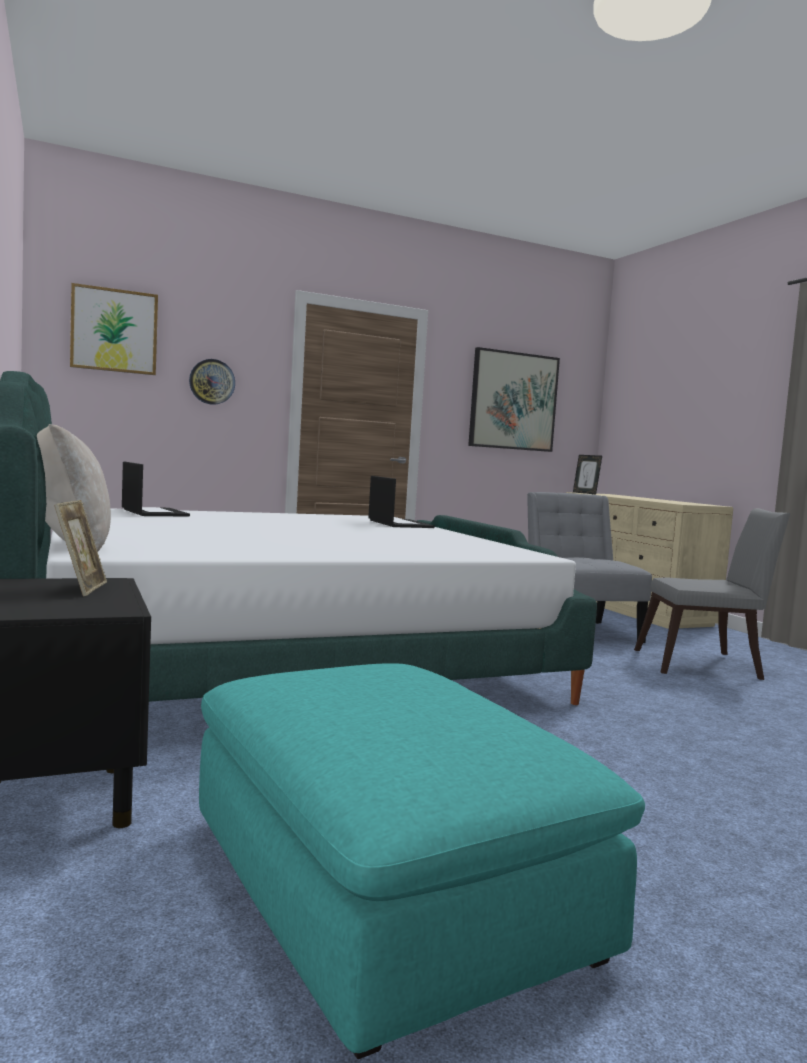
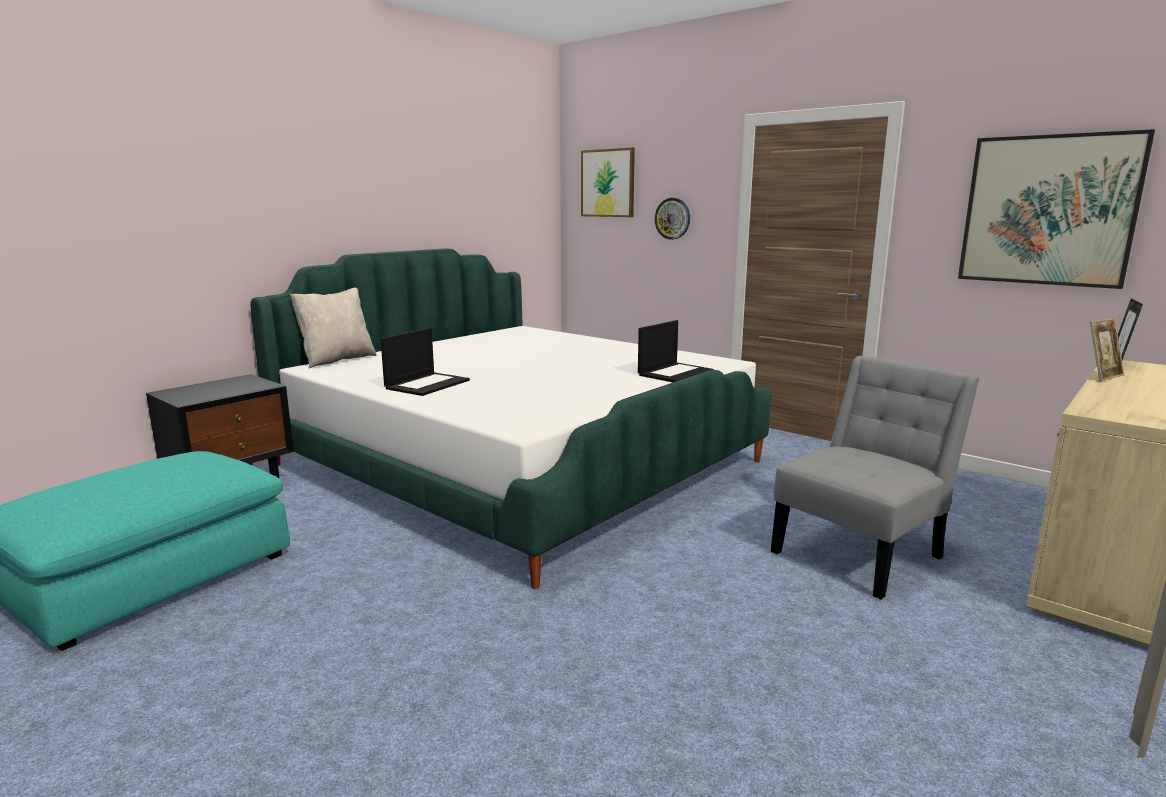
camera: 65 degrees right, 10 degrees up
picture frame [54,500,107,596] -> picture frame moved to [1090,318,1124,382]
laptop [122,462,190,517] -> laptop moved to [381,328,470,396]
grey chair [634,508,790,680] -> none

